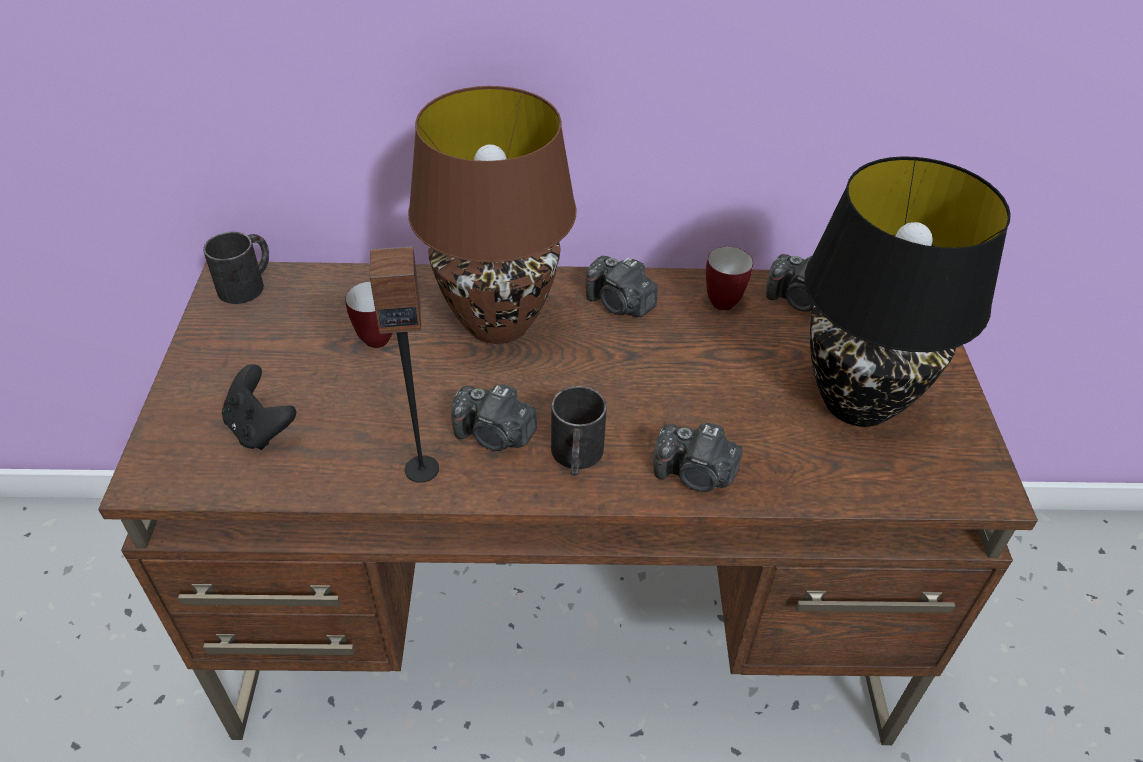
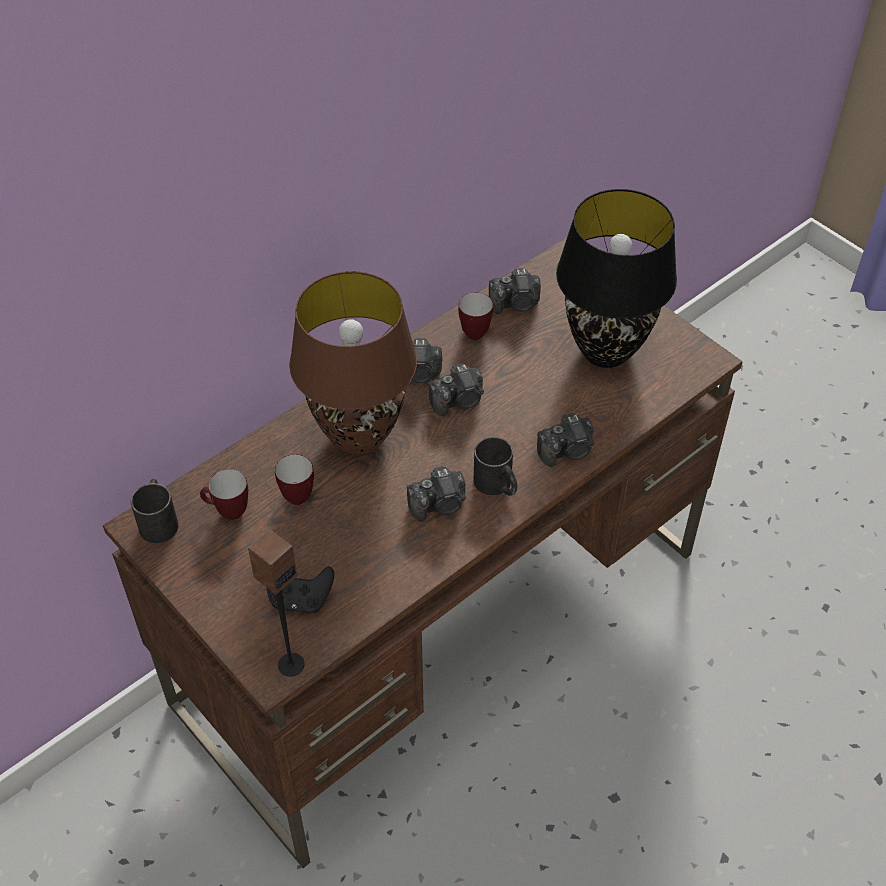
camera: 40 degrees left, 5 degrees up
speaker [370,246,439,483] -> speaker moved to [248,529,305,677]
none -> mug [200,469,248,520]
none -> camera [428,363,484,416]

